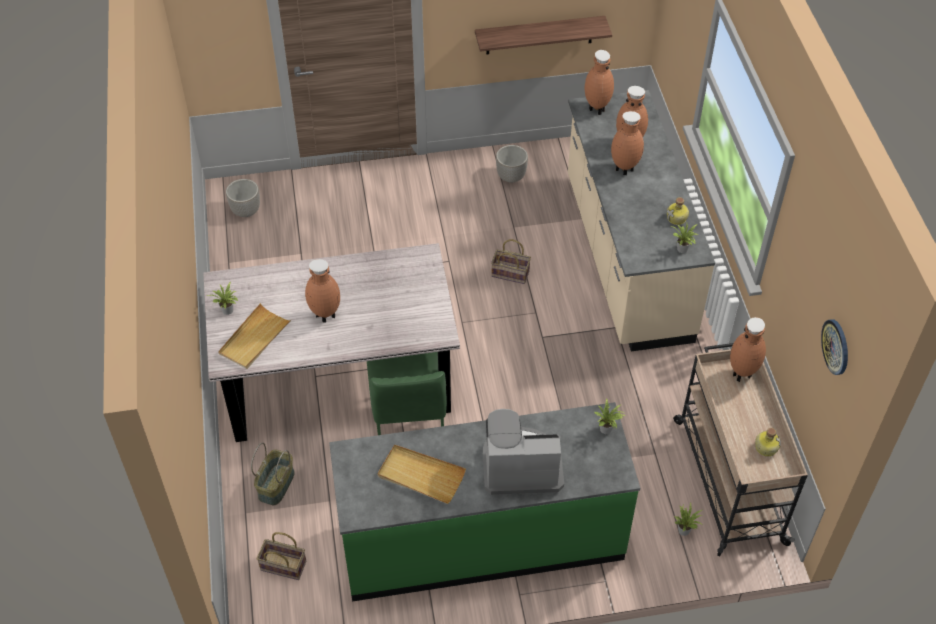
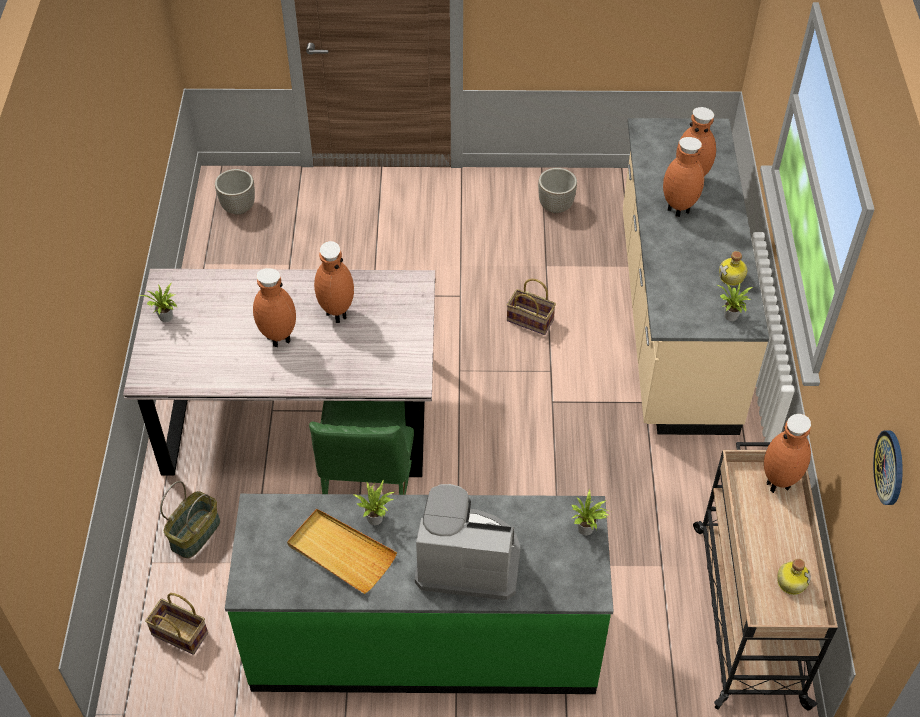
camera: 10 degrees right, 0 degrees up
beige tray [218,303,292,369] -> none
shelf [475,16,612,54] -> none
brown vase [585,50,614,115] -> brown vase moved to [314,241,354,323]
potted plant [673,502,703,536] -> potted plant moved to [354,479,394,525]

